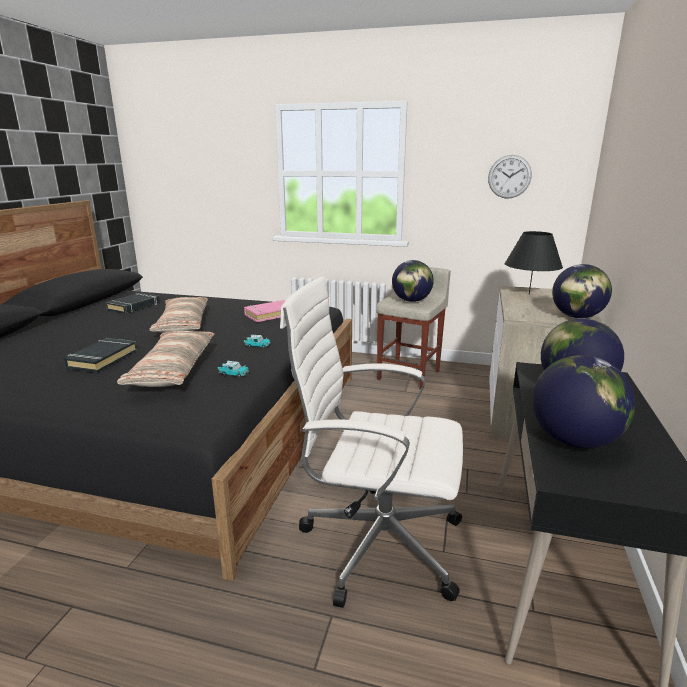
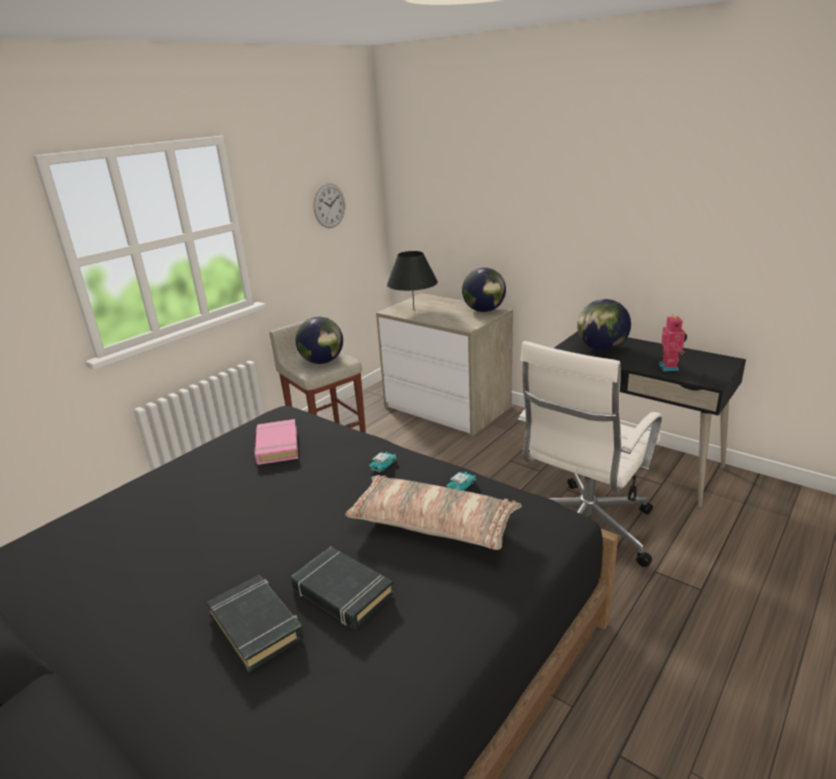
camera: 65 degrees left, 5 degrees up
black book [106,292,160,314] -> black book moved to [206,575,304,672]
pillow [149,297,208,333] -> none
globe [532,355,635,449] -> toy robot [658,314,687,371]

